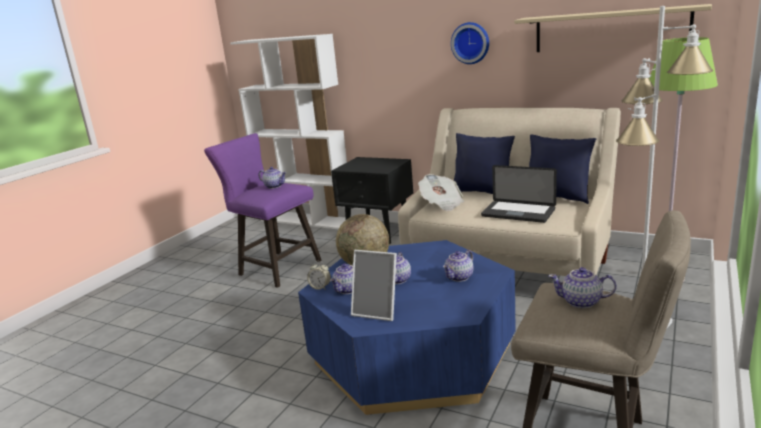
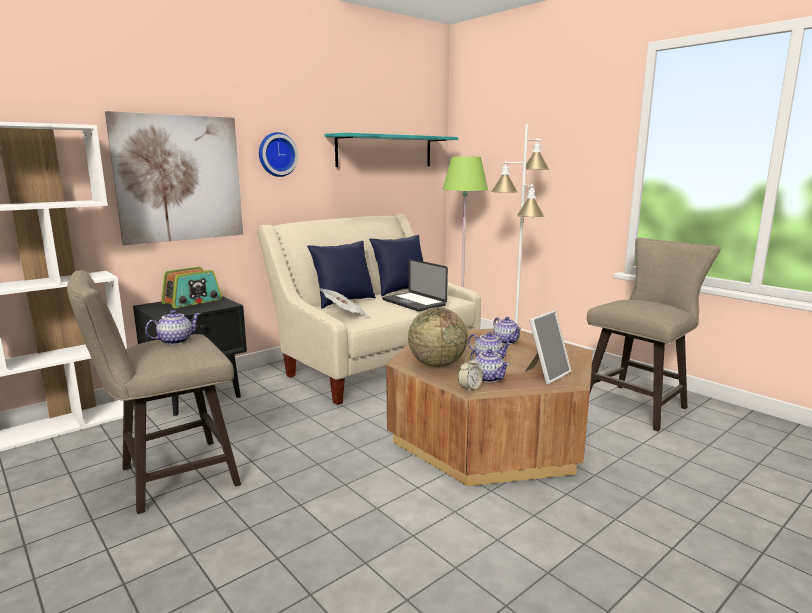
camera: 70 degrees left, 5 degrees down
purple stool [204,133,322,288] -> beige stool [67,270,241,514]
blue coffee table [298,240,516,415] -> brown coffee table [386,328,593,486]
laptop [481,165,557,223] -> laptop turned 90 degrees clockwise [382,259,448,311]
beige shelf [514,4,712,52] -> turquoise shelf [325,133,458,167]
teapot [549,267,617,308] -> none
none -> picture [105,111,243,245]
none -> radio [161,267,222,308]

